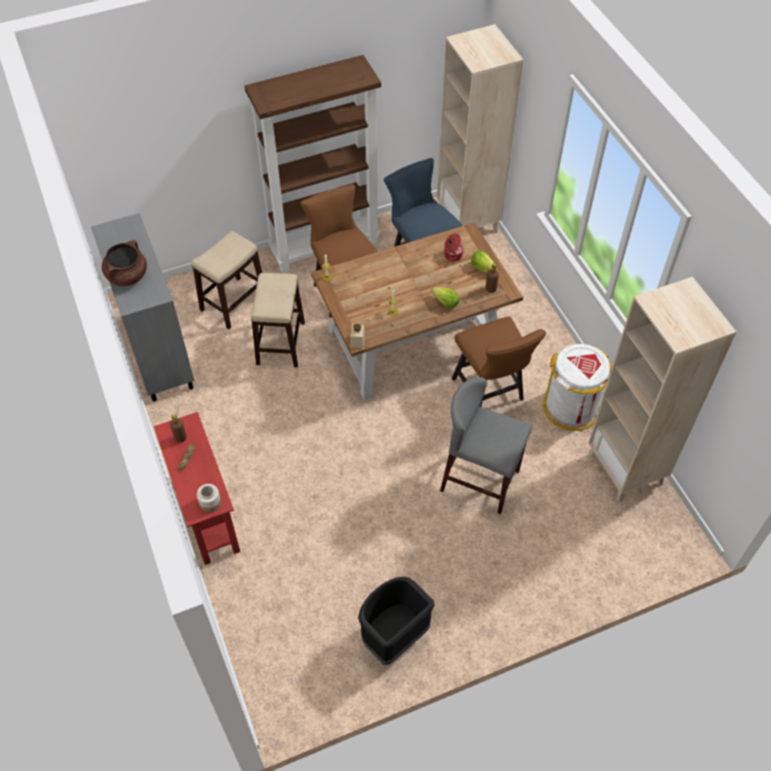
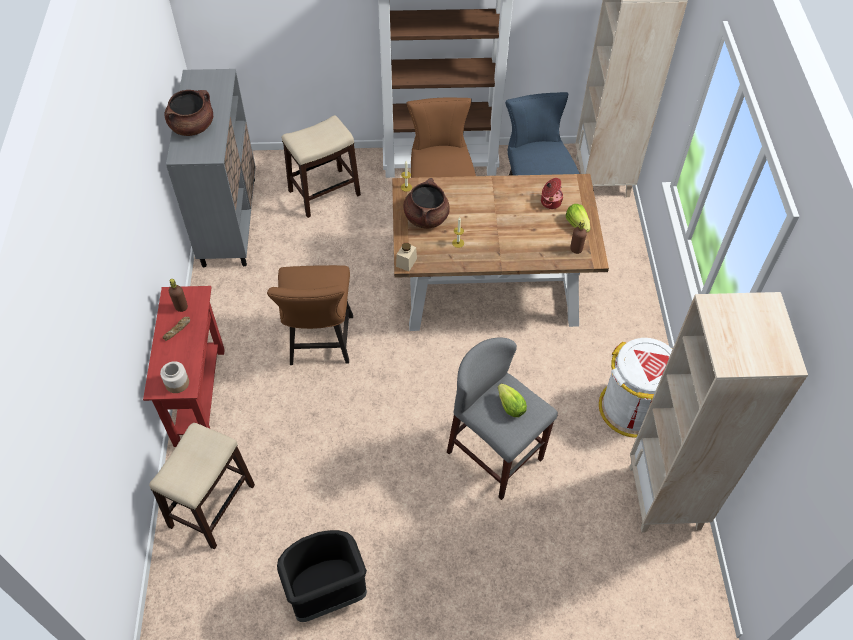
camera: 20 degrees right, 0 degrees up
stool [251,273,305,367] -> stool moved to [149,423,255,549]
lettuce [432,287,459,308] -> lettuce moved to [498,384,527,417]
brown chair [452,316,546,407] -> brown chair moved to [267,265,353,365]
none -> brown cooking pot [404,178,450,229]

